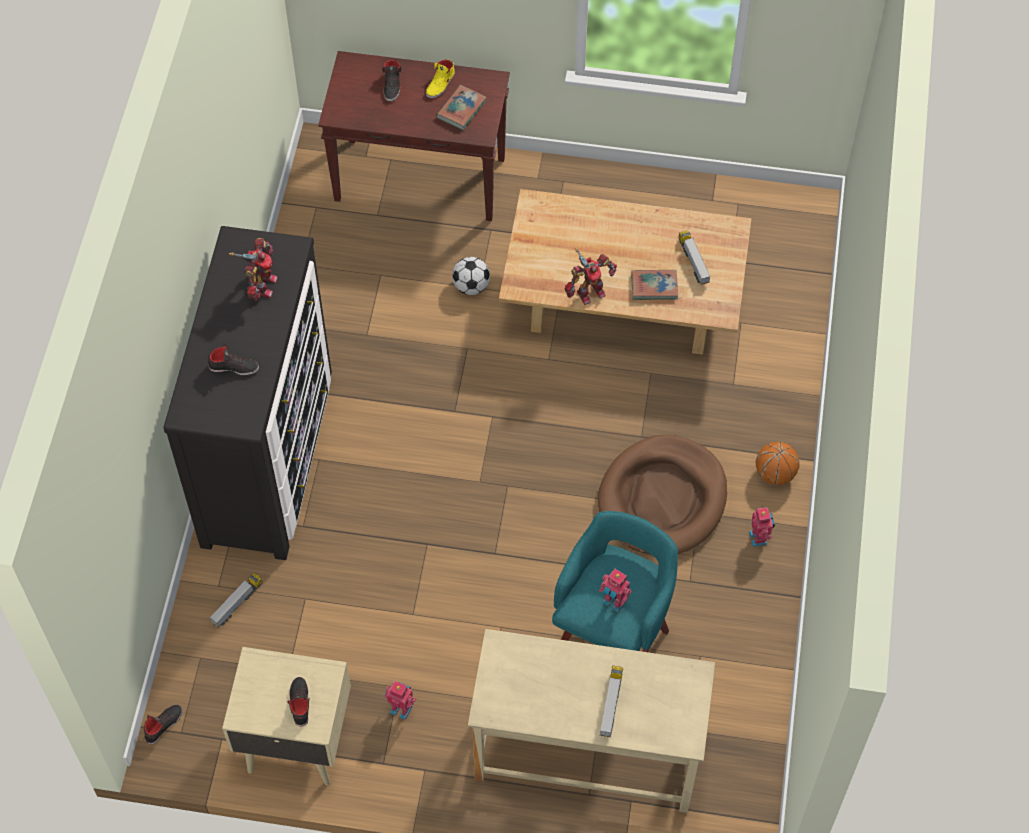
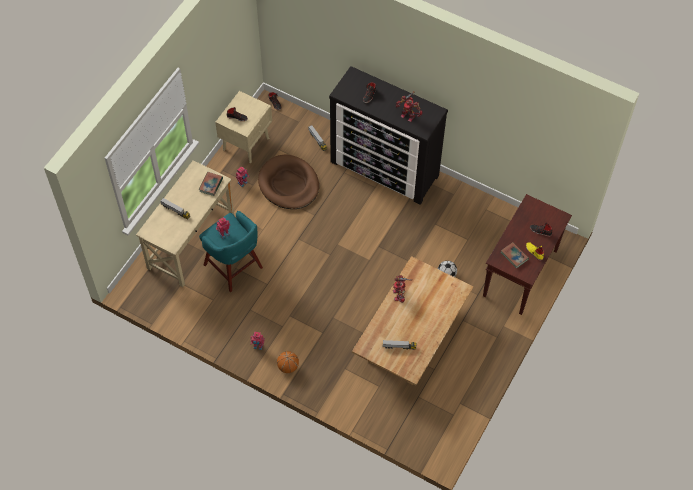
camera: 110 degrees right, 0 degrees up
brown dog bed [598,435,727,554] -> brown dog bed moved to [258,154,319,209]
book [631,270,678,300] -> book moved to [199,172,223,196]

